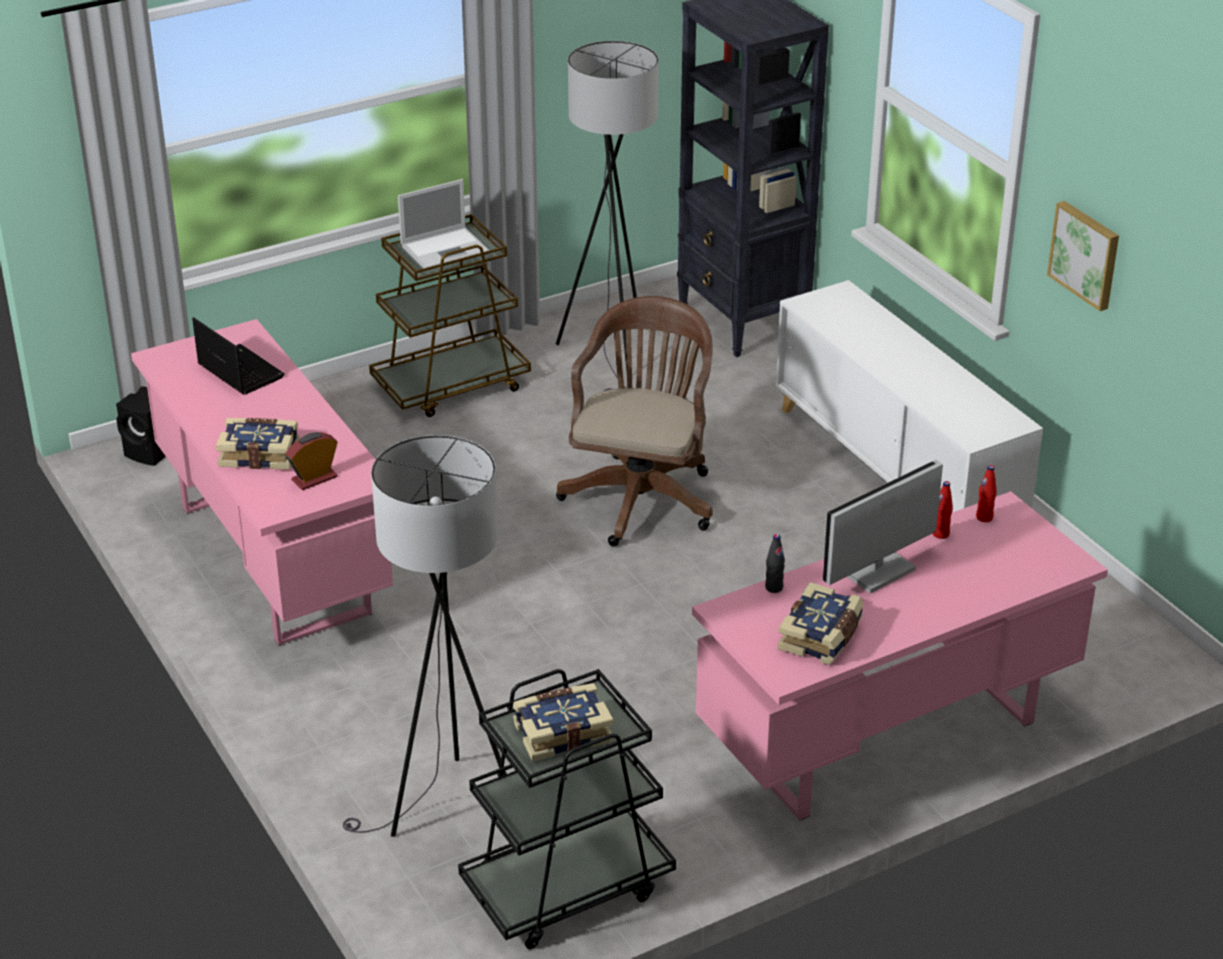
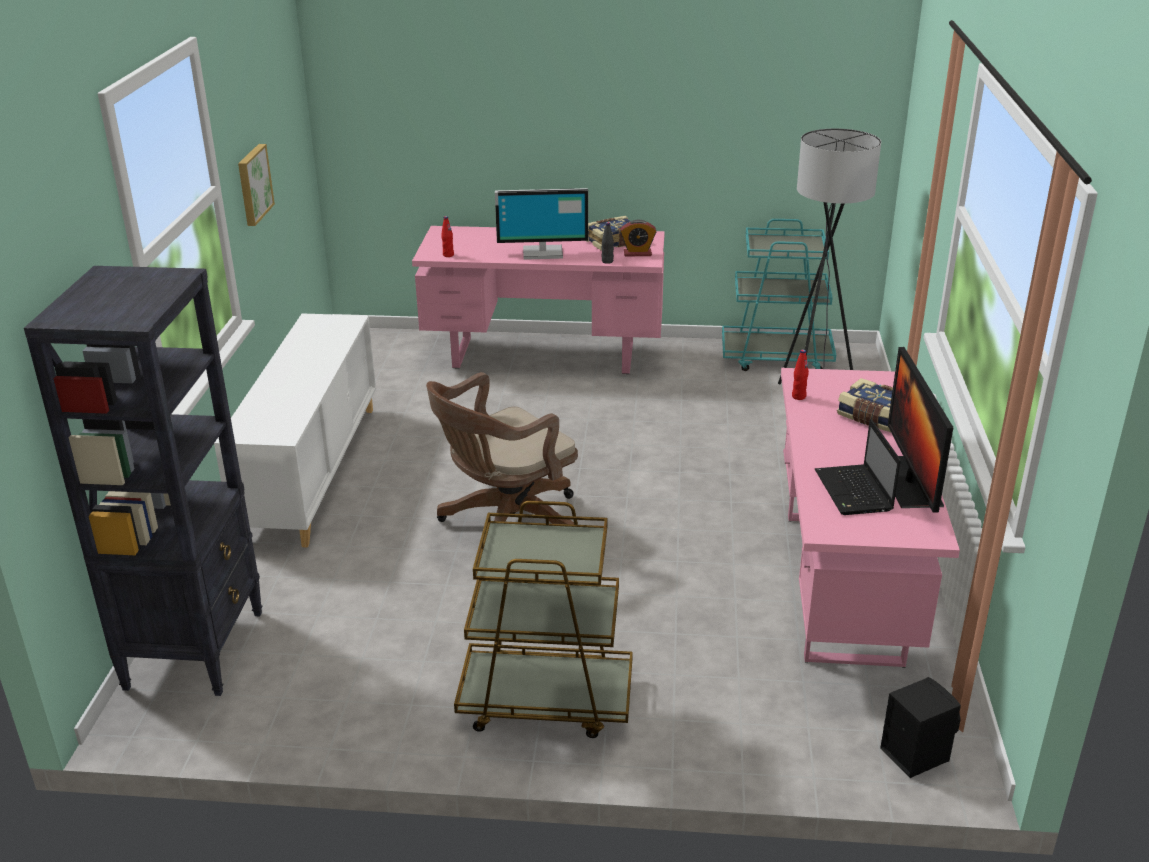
camera: 145 degrees left, 5 degrees down
alarm clock [286,432,338,490] -> alarm clock moved to [620,219,656,257]
laptop [398,179,490,268] -> none
black cart [458,669,676,949] -> turquoise cart [722,219,836,371]
book [513,683,614,761] -> none
grey floor lamp [556,41,659,391] -> none
red bottle [933,481,953,539] -> red bottle moved to [792,349,809,400]
none -> monitor [888,347,953,513]

